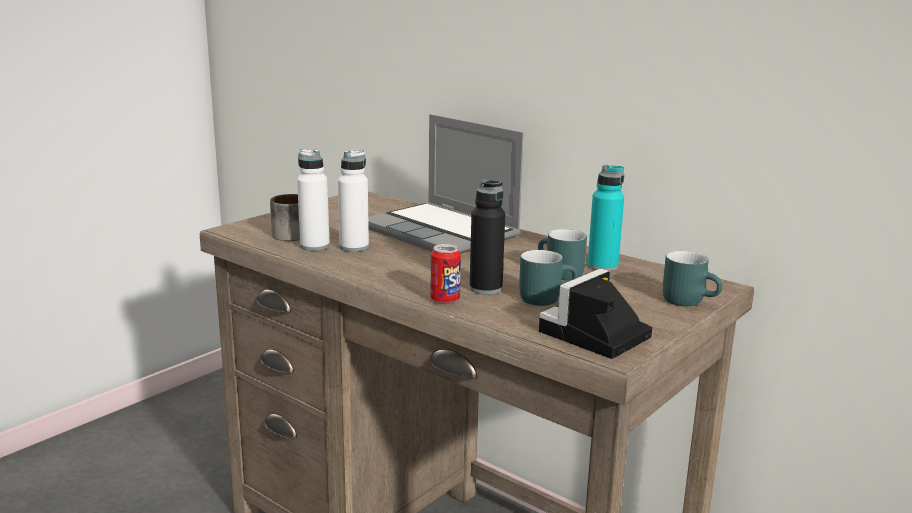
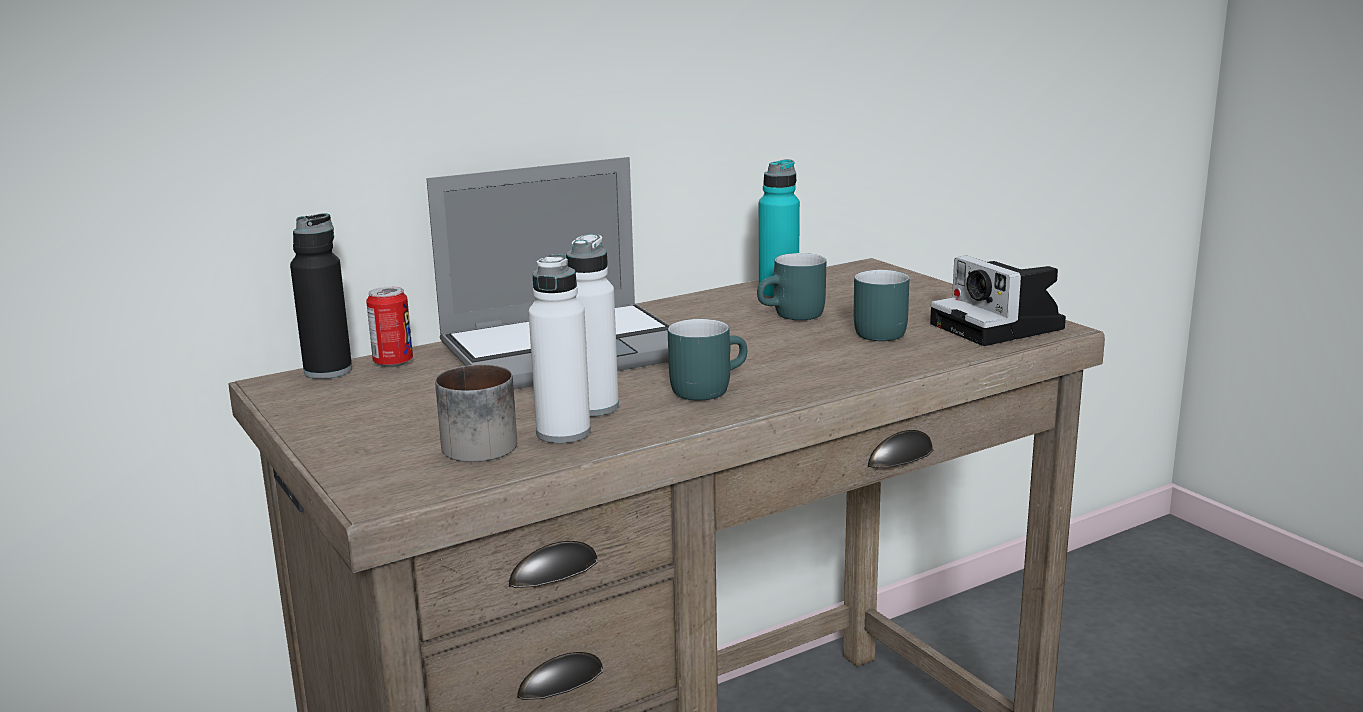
camera: 70 degrees left, 0 degrees up
can [430,244,461,304] -> can moved to [366,286,413,367]
black bottle [469,179,505,295] -> black bottle moved to [290,213,352,379]
turquoise mug [663,251,722,306] -> turquoise mug moved to [668,319,747,401]

